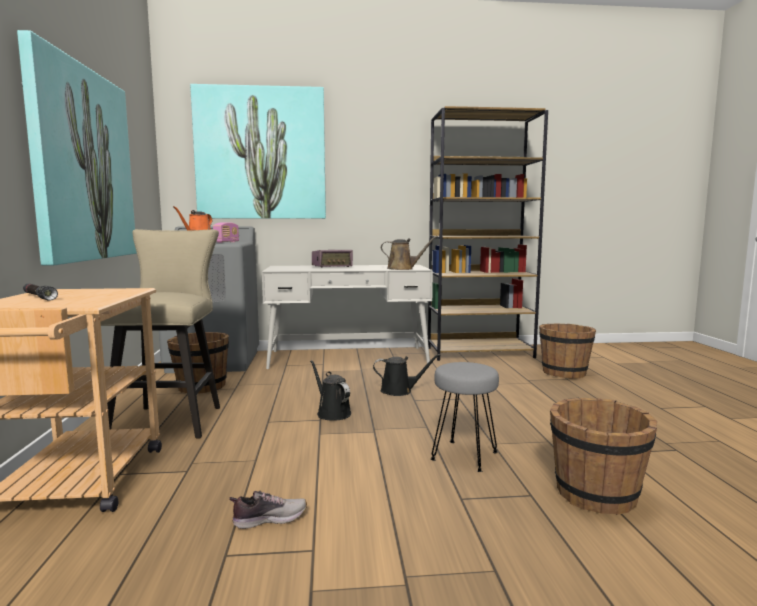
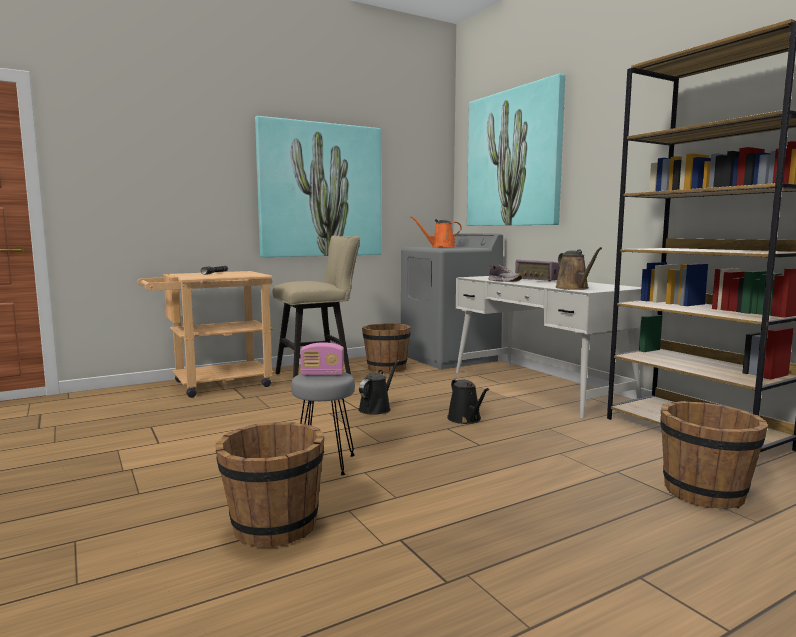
camera: 65 degrees right, 0 degrees up
radio [213,222,239,243] -> radio moved to [300,342,344,376]
shoe [229,491,307,529] -> shoe moved to [489,264,522,282]

